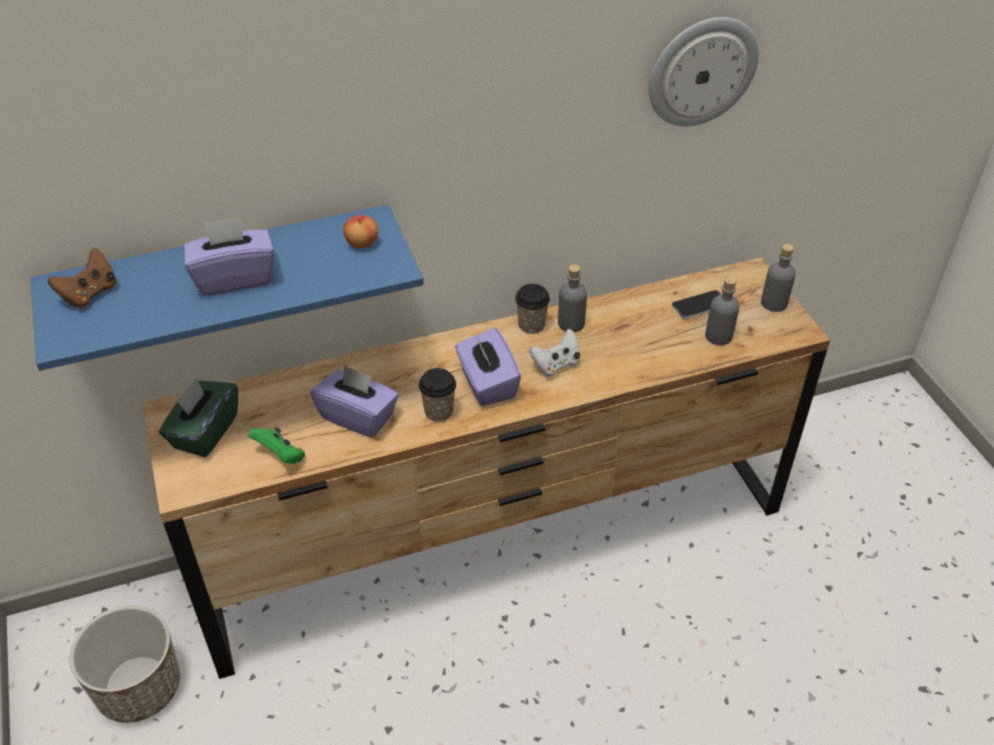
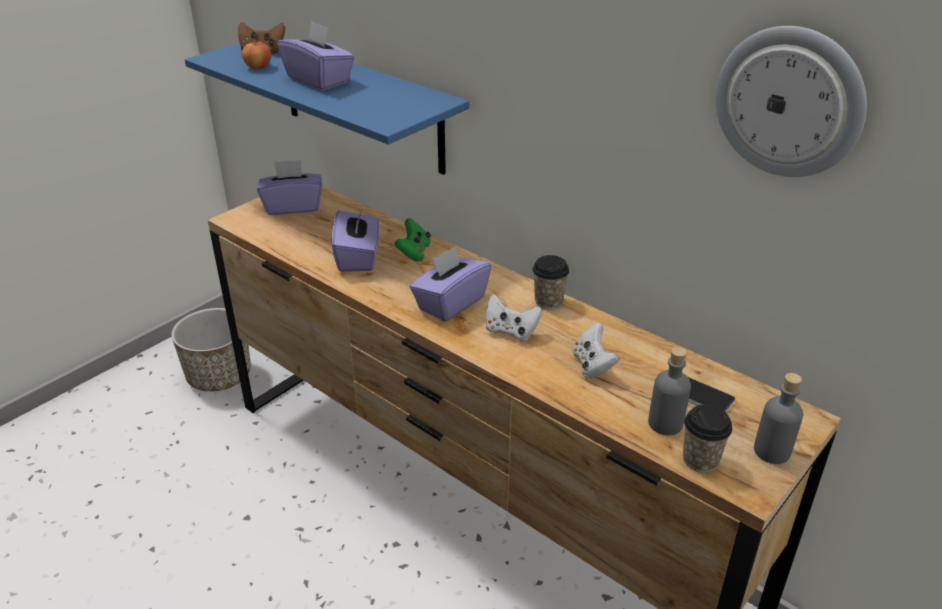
camera: 60 degrees right, 10 degrees down
green tissue box [159,378,238,457] -> purple tissue box [257,160,322,215]
green game controller [248,427,305,464] -> green game controller moved to [395,218,431,262]
apple [343,215,378,248] -> apple moved to [242,39,271,69]
cup [419,368,456,422] -> cup moved to [683,404,732,473]
grey bottle [558,264,587,332] -> none
none -> white game controller [573,323,619,378]

